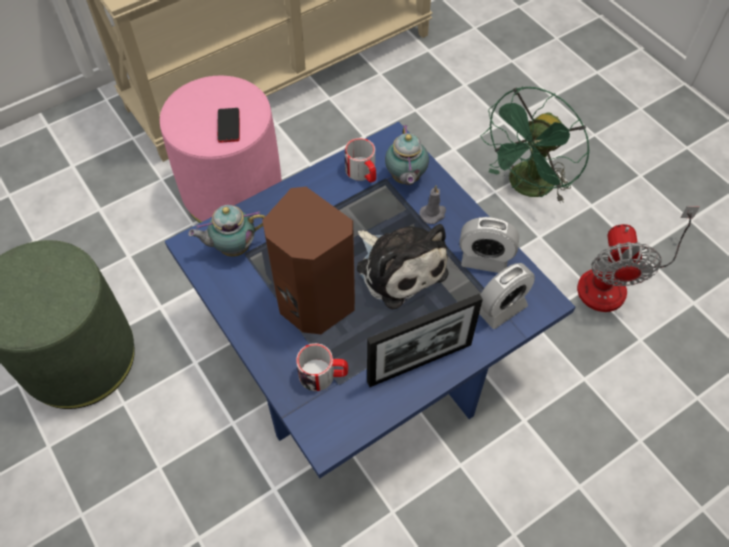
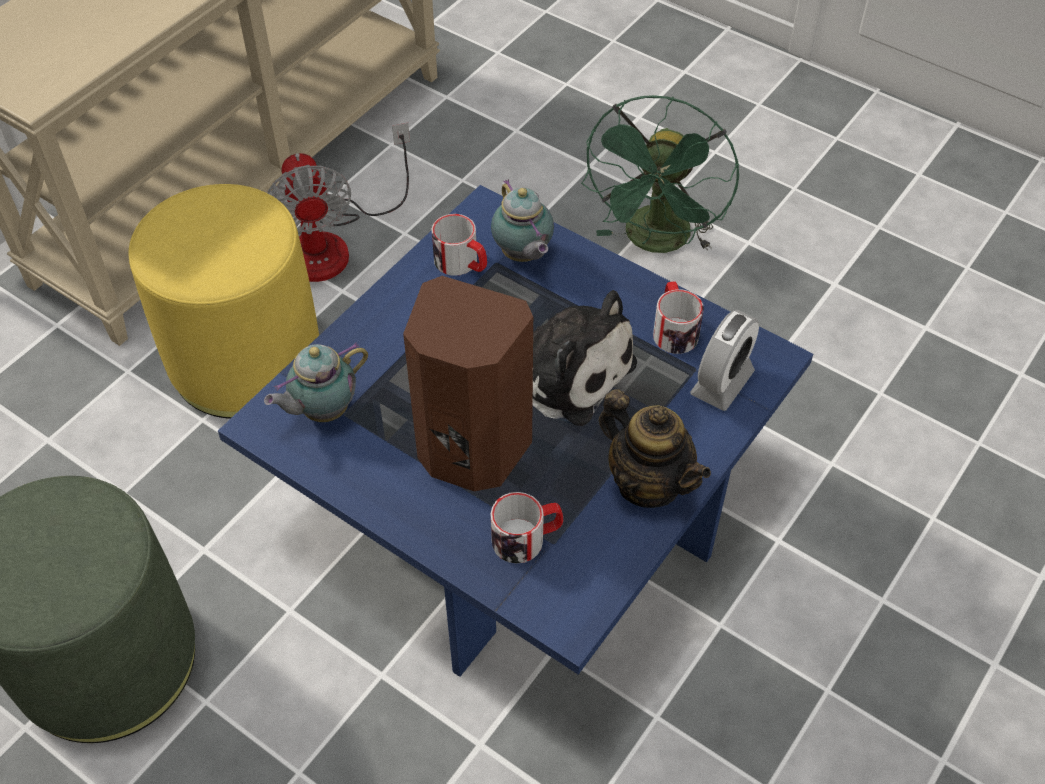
camera: 20 degrees left, 5 degrees down
pink ottoman [160,76,282,223] -> yellow ottoman [129,184,319,419]
phone [217,108,240,143] -> none
picture frame [367,294,483,387] -> teapot [599,389,711,508]
grey candle [419,185,446,224] -> none
alarm clock [459,217,519,273] -> mug [653,281,704,354]
fan [577,206,700,312] -> fan moved to [267,123,410,282]

